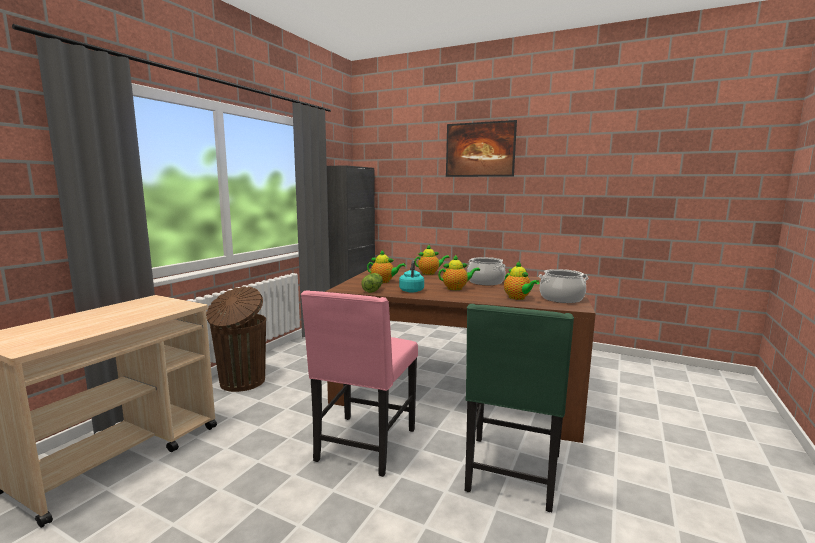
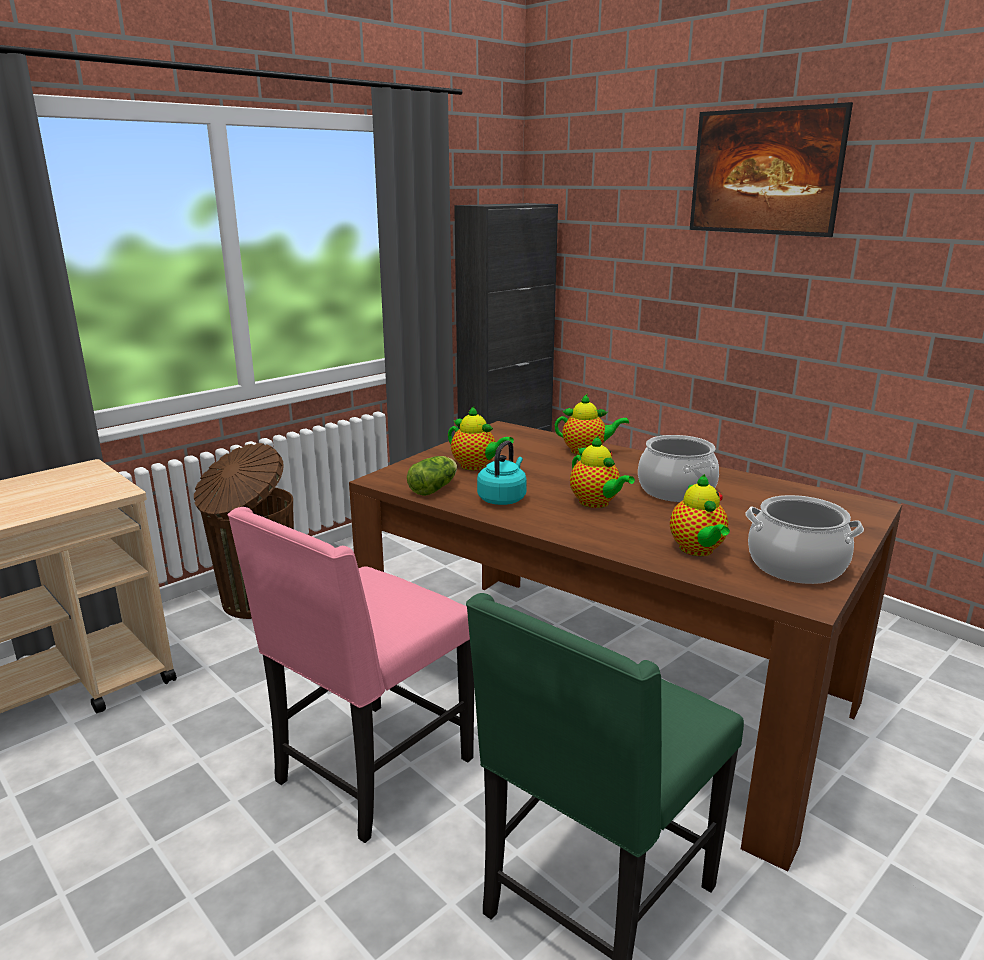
camera: 20 degrees right, 10 degrees up
teapot [438,255,480,290] -> teapot turned 45 degrees clockwise [570,436,635,508]

